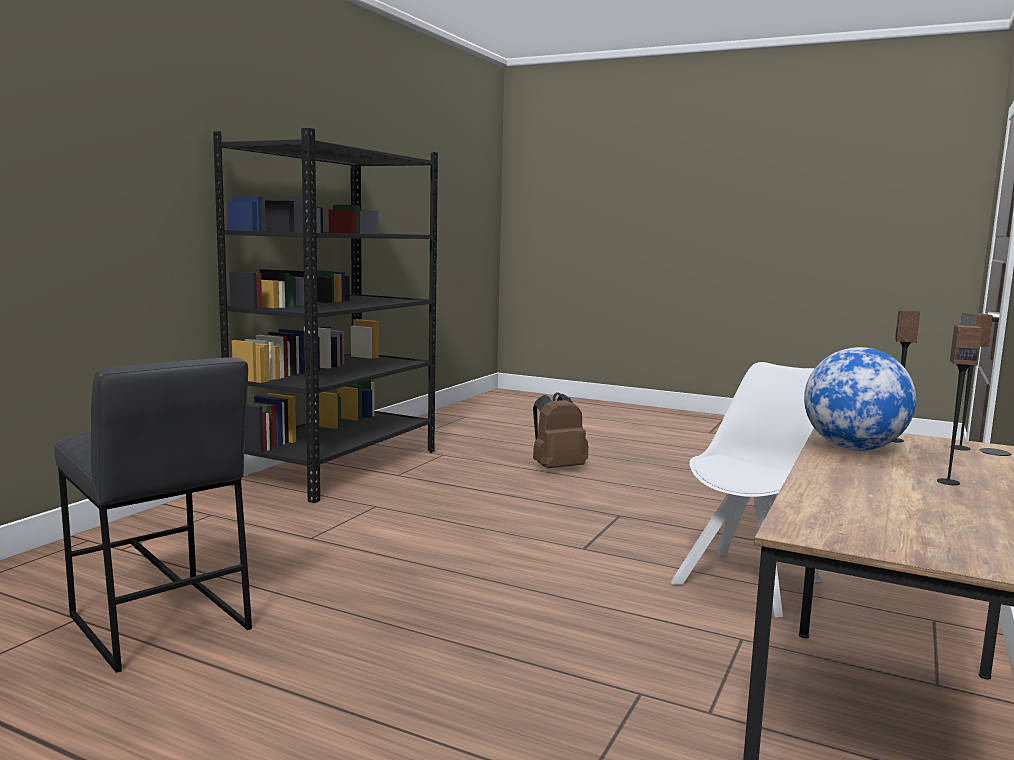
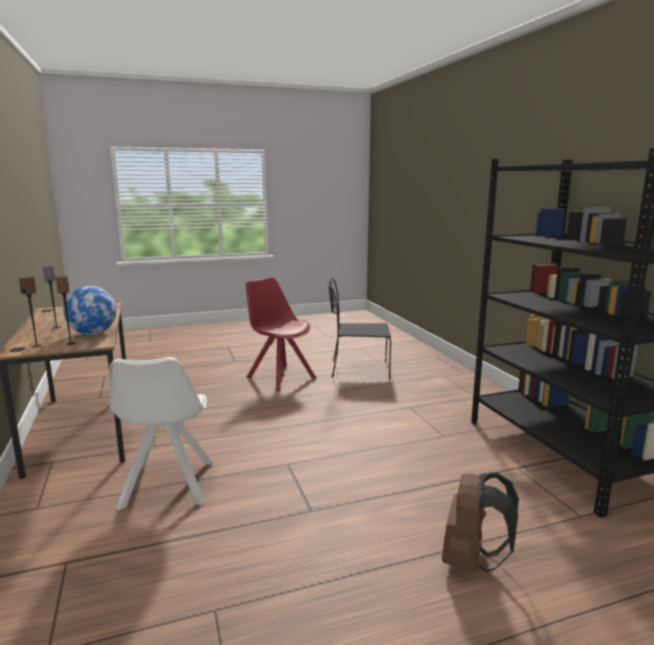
camera: 135 degrees right, 5 degrees up
grey stool [54,357,252,673] -> black chair [328,278,391,380]
none -> red chair [246,277,317,391]

